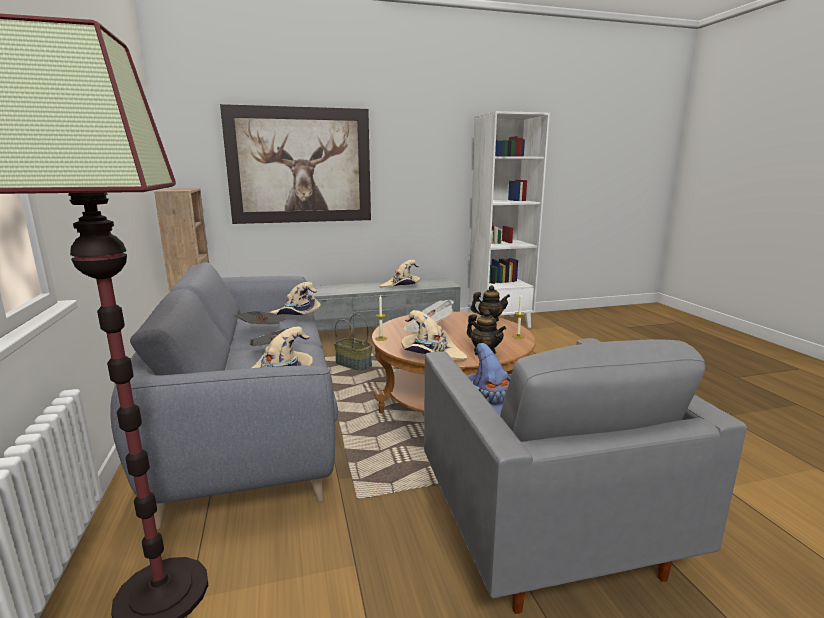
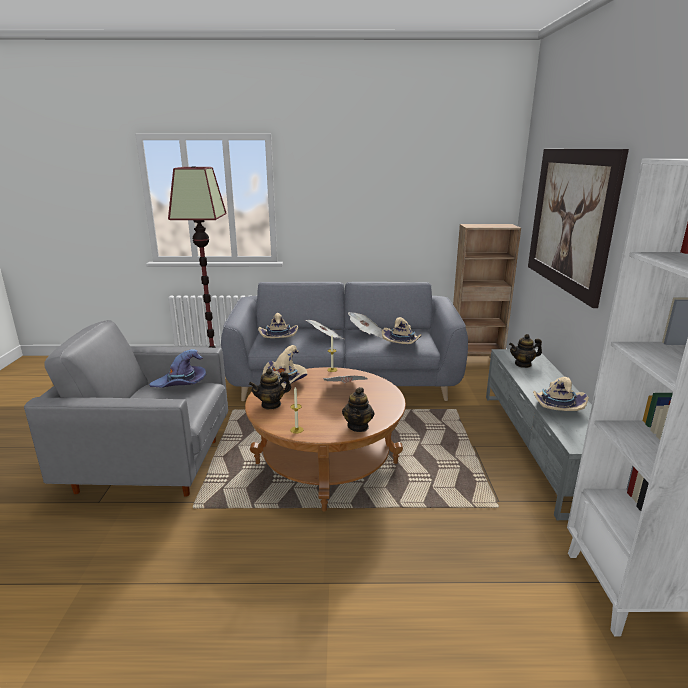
camera: 105 degrees right, 5 degrees up
basket [334,314,372,371] -> none
none -> teapot [509,334,542,368]

